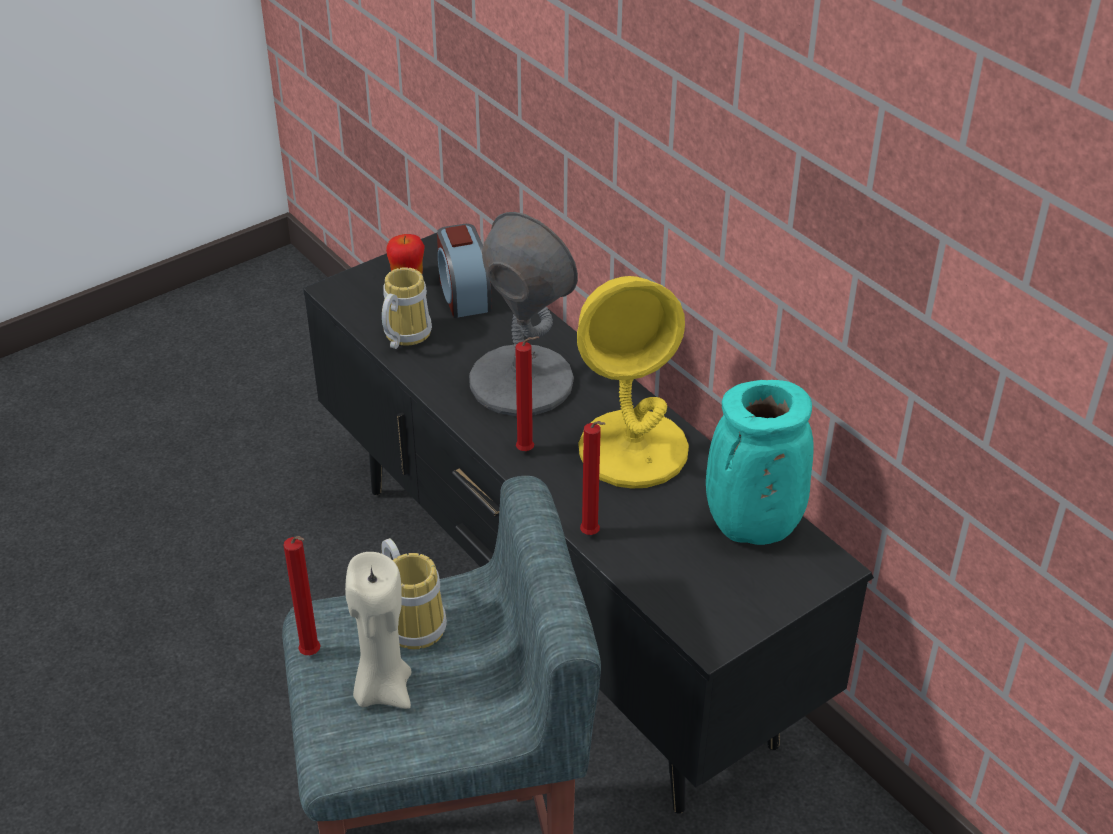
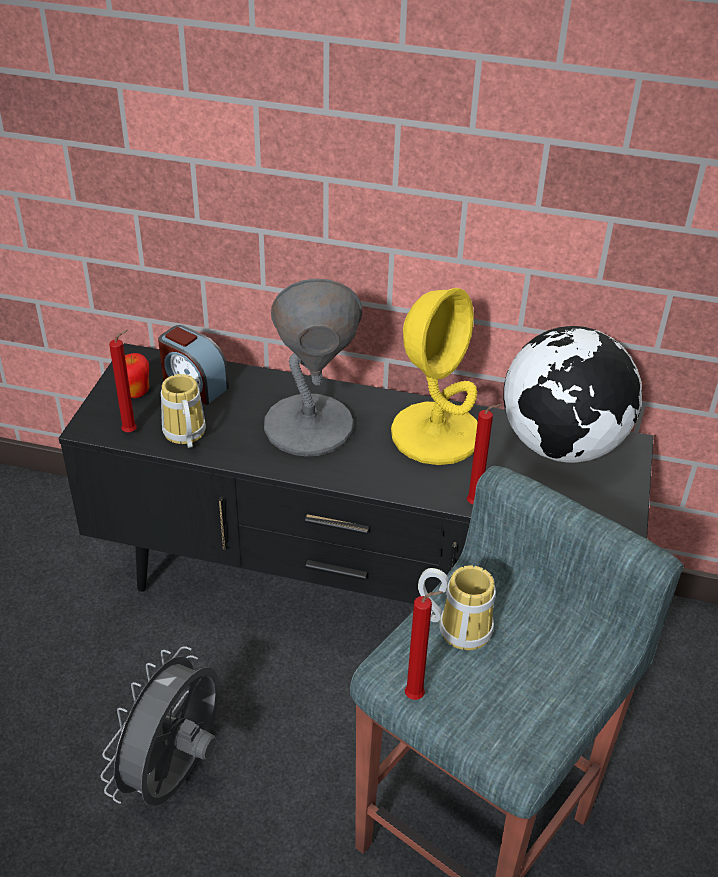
camera: 40 degrees left, 0 degrees up
beige candle [345,552,411,709] -> none
red candle [515,336,539,451] -> red candle moved to [109,329,137,432]
turquoise vase [706,380,814,545] -> globe [503,326,642,463]
none -> grey fan [101,646,220,806]

